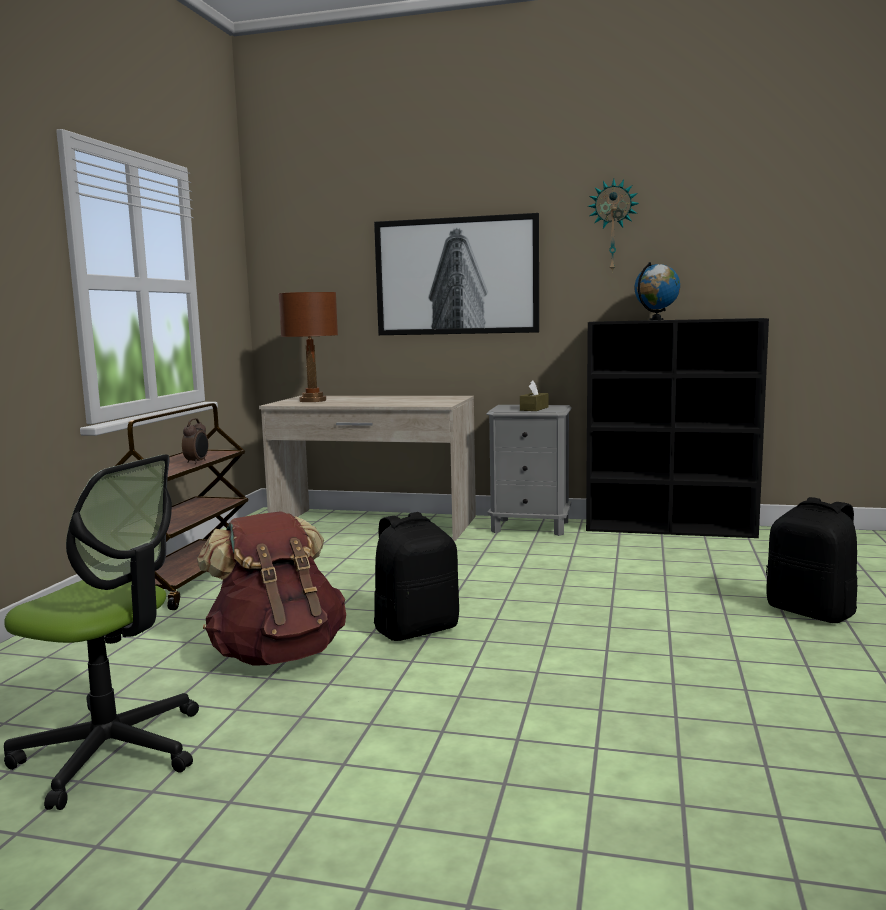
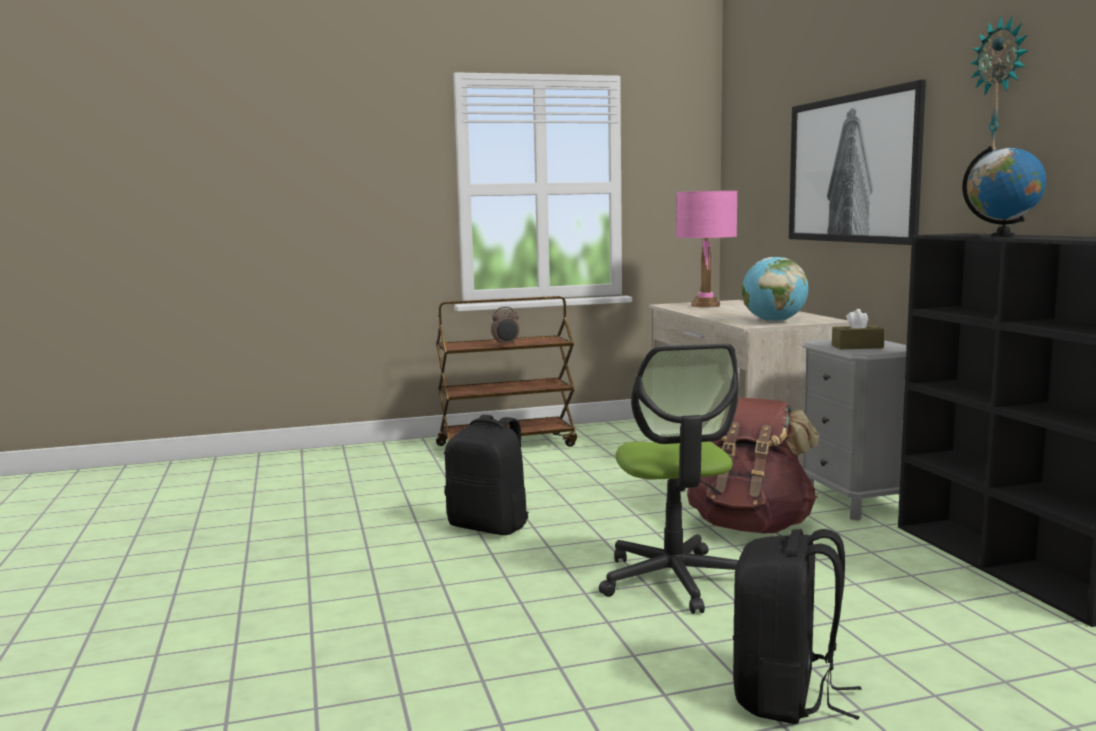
camera: 60 degrees right, 0 degrees up
office chair [4,455,199,810] -> office chair moved to [599,343,739,614]
brown backpack [197,511,346,666] -> brown backpack moved to [687,398,820,533]
brown table lamp [278,292,338,402] -> pink table lamp [676,191,737,307]
none -> globe [742,257,809,322]

